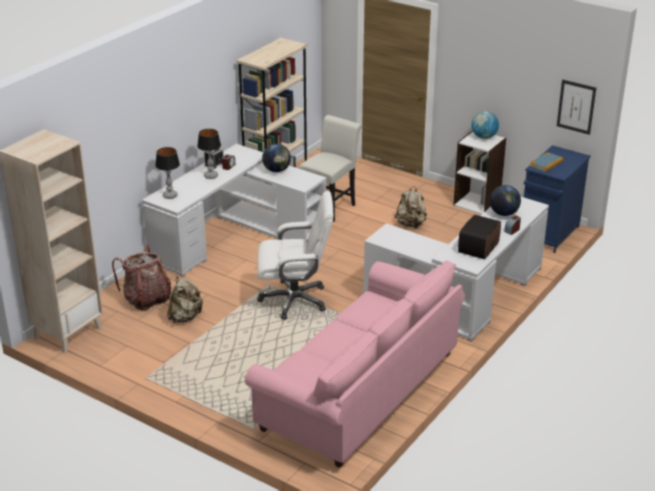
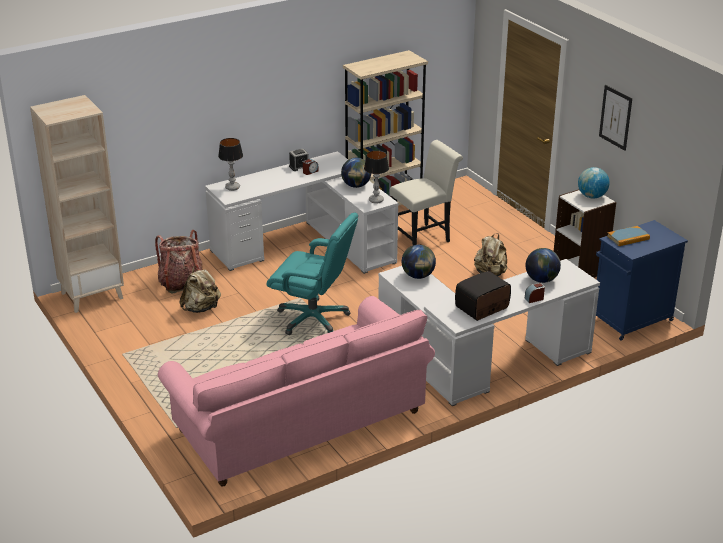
camera: 25 degrees right, 0 degrees up
table lamp [197,129,221,179] -> table lamp moved to [364,150,389,203]
white office chair [258,191,333,320] -> turquoise office chair [267,213,358,335]
picture [557,80,596,135] -> picture moved to [599,85,632,151]
none -> globe [402,245,436,279]

